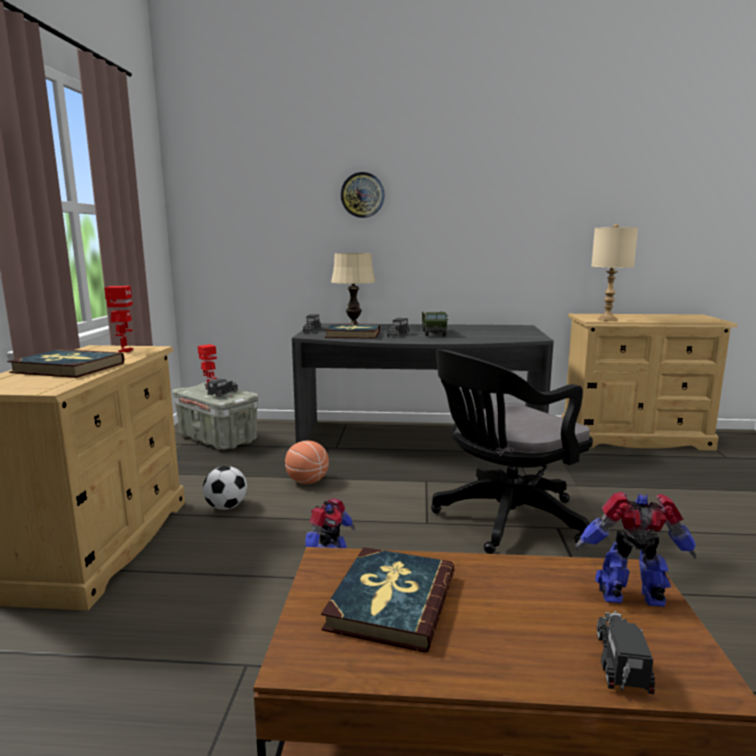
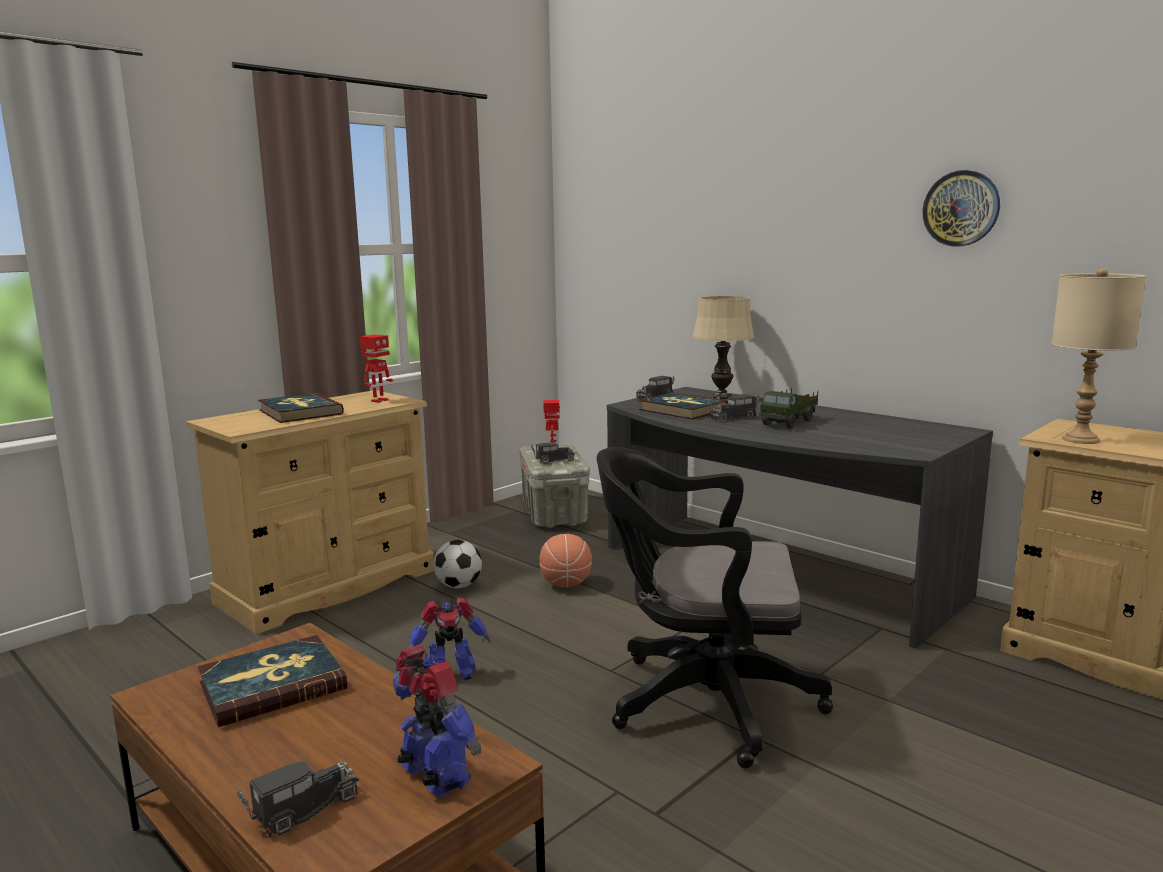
camera: 40 degrees right, 0 degrees up
wall clock [341,172,384,218] -> wall clock moved to [923,170,1000,246]

